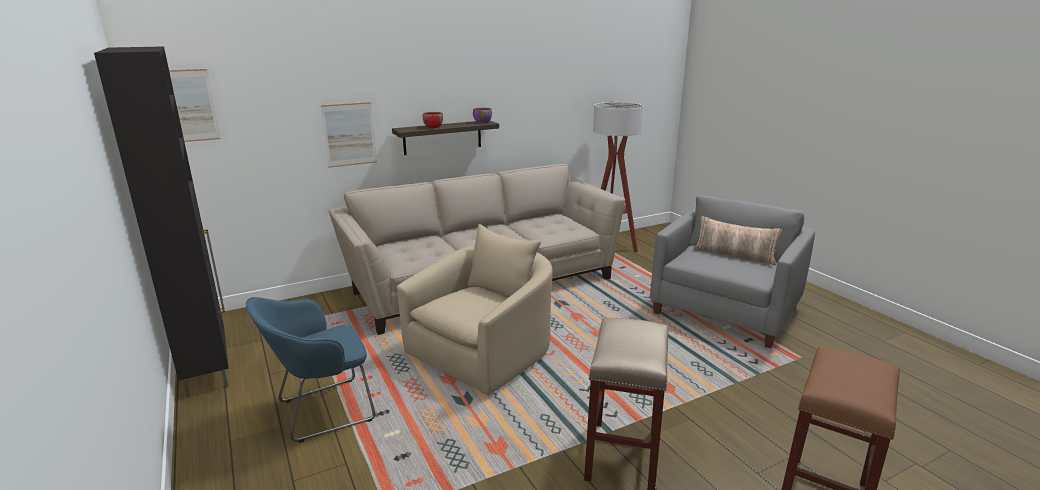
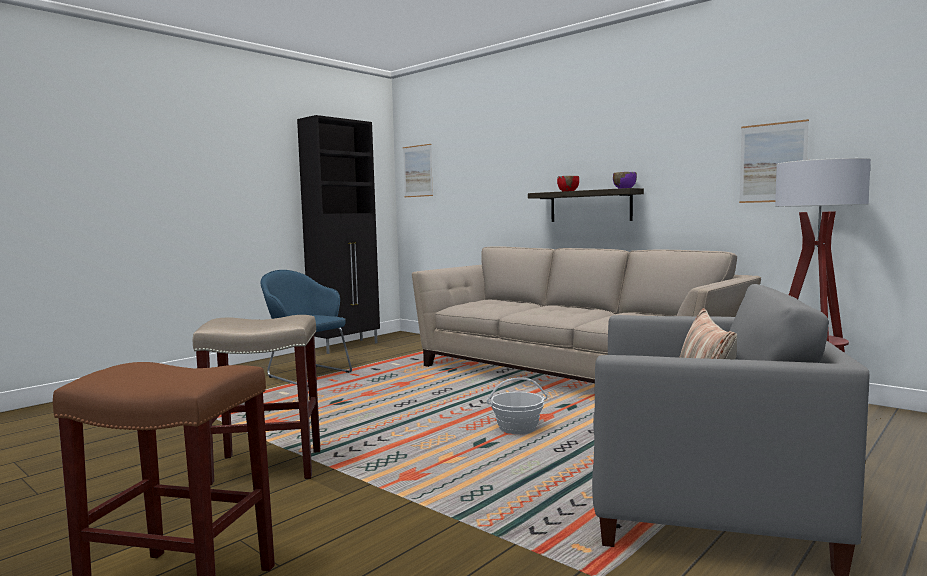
camera: 70 degrees right, 15 degrees down
picture [321,102,377,168] -> picture moved to [739,119,809,203]
beige armchair [397,224,553,395] -> none
none -> basket [487,377,547,434]

